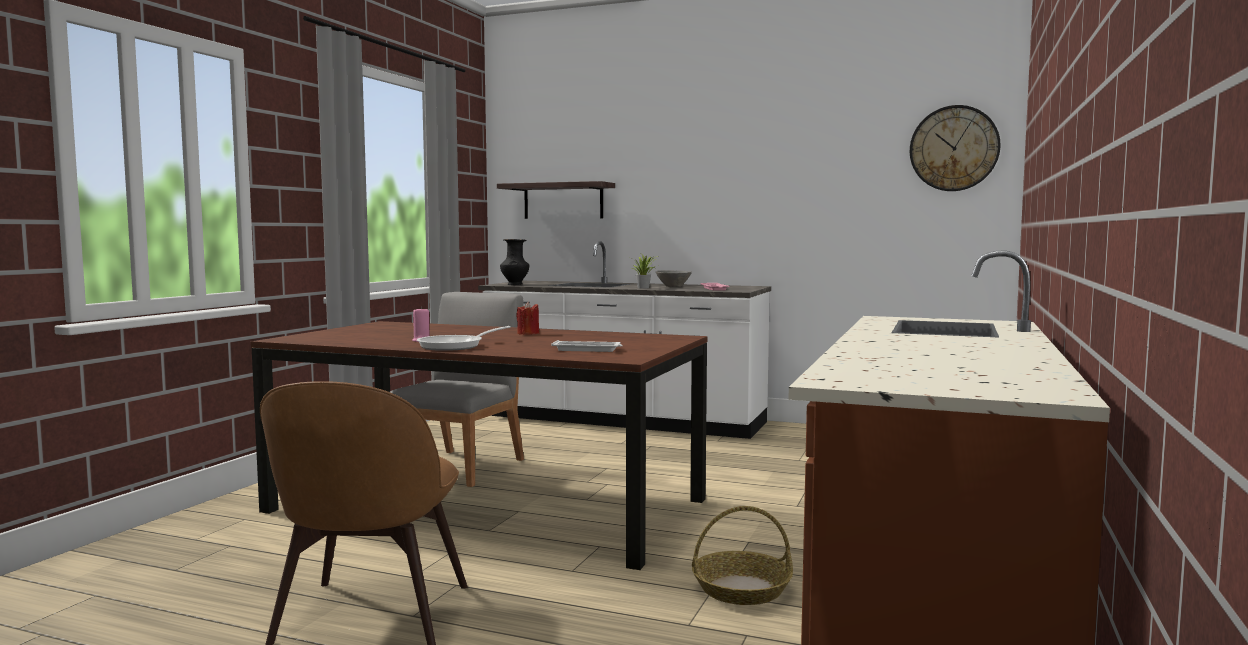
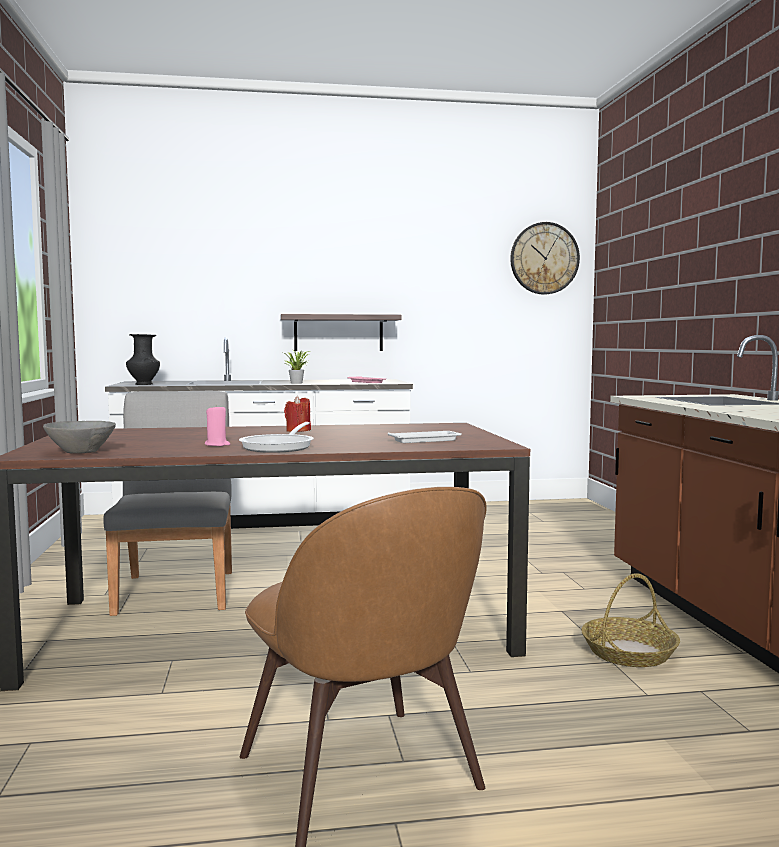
camera: 30 degrees left, 0 degrees up
shelf [497,181,615,219] -> shelf moved to [280,314,402,351]
grey bowl [656,270,692,287] -> grey bowl moved to [43,421,116,454]

